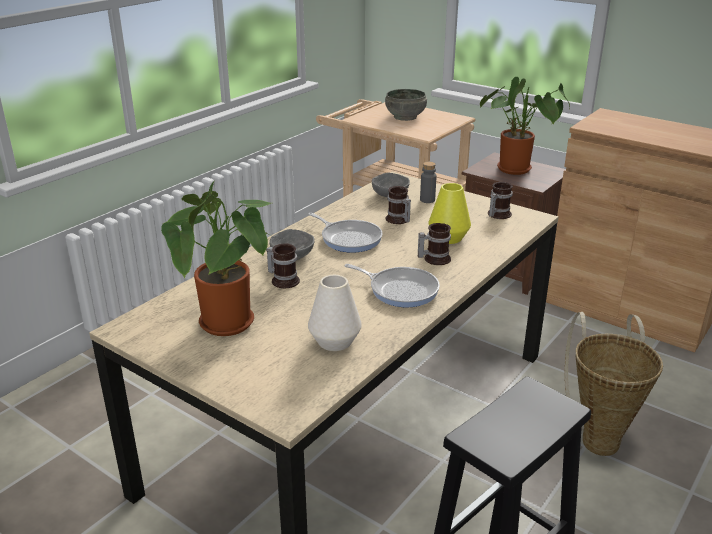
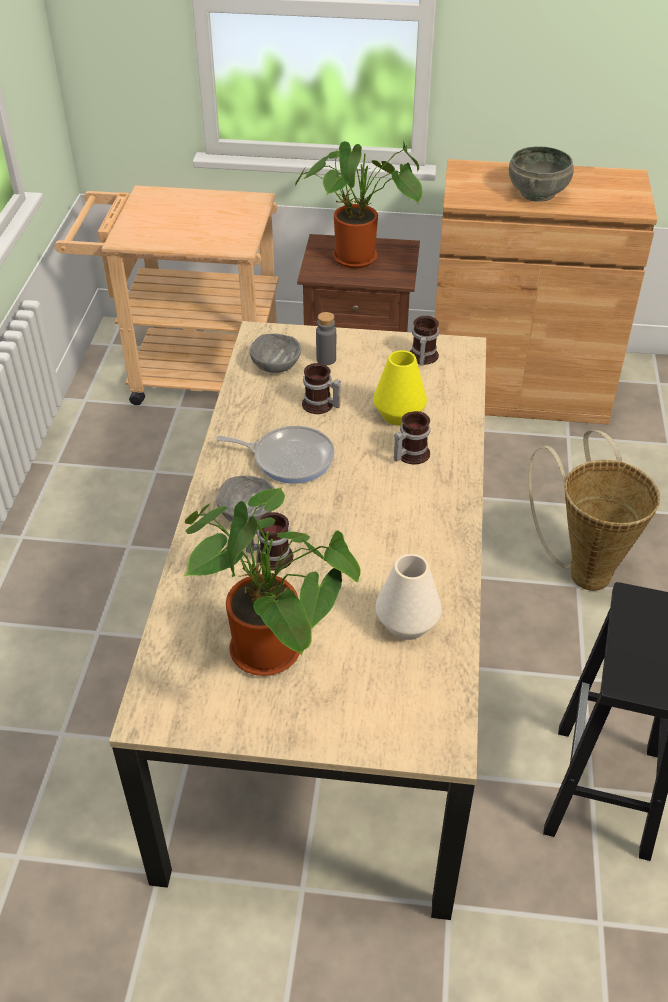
camera: 30 degrees left, 15 degrees up
frying pan [345,264,440,307] -> none
grey bowl [385,89,427,121] -> grey bowl moved to [509,146,574,202]

